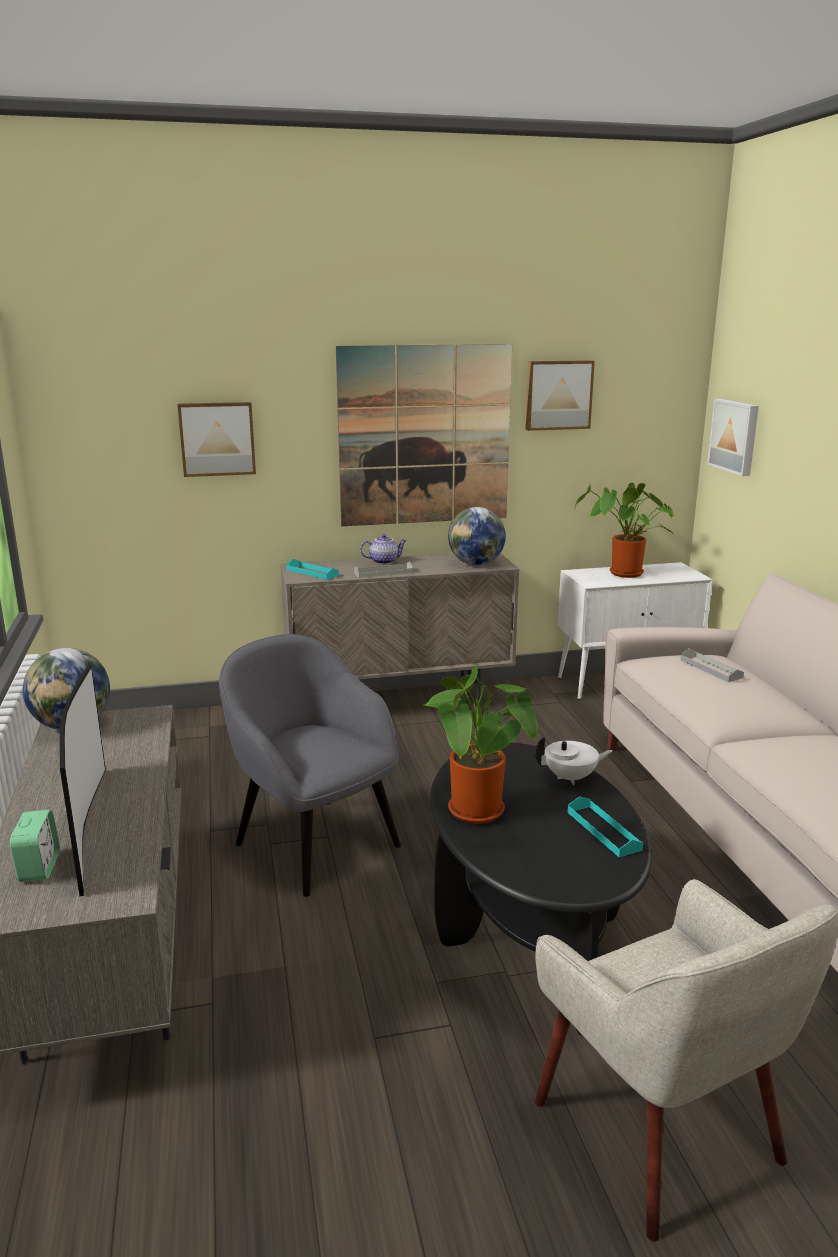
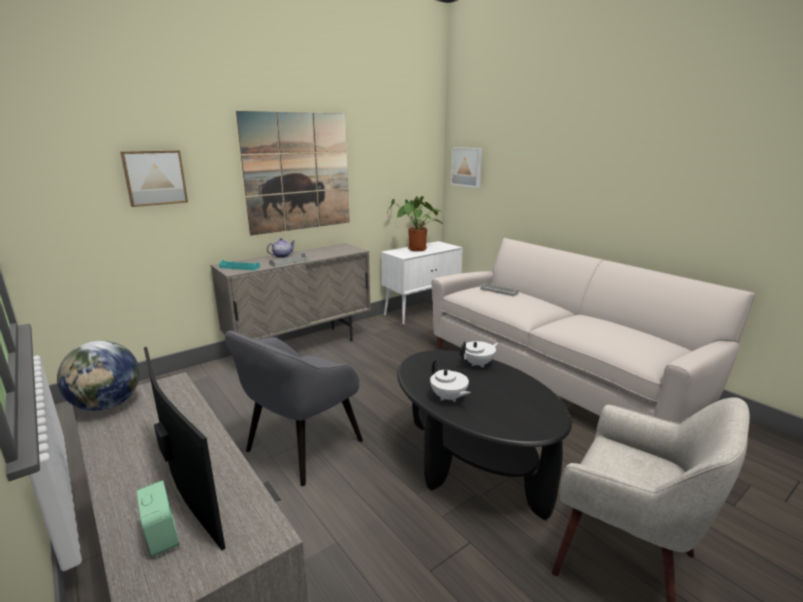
camera: 25 degrees left, 0 degrees up
grey armchair [219,634,401,897] -> grey armchair turned 75 degrees counterclockwise [225,331,363,486]
potted plant [424,664,538,824] -> white teapot [430,360,471,402]
globe [448,507,506,566] -> none
picture [525,360,595,431] -> none
turquoise tray [567,796,643,857] -> none

